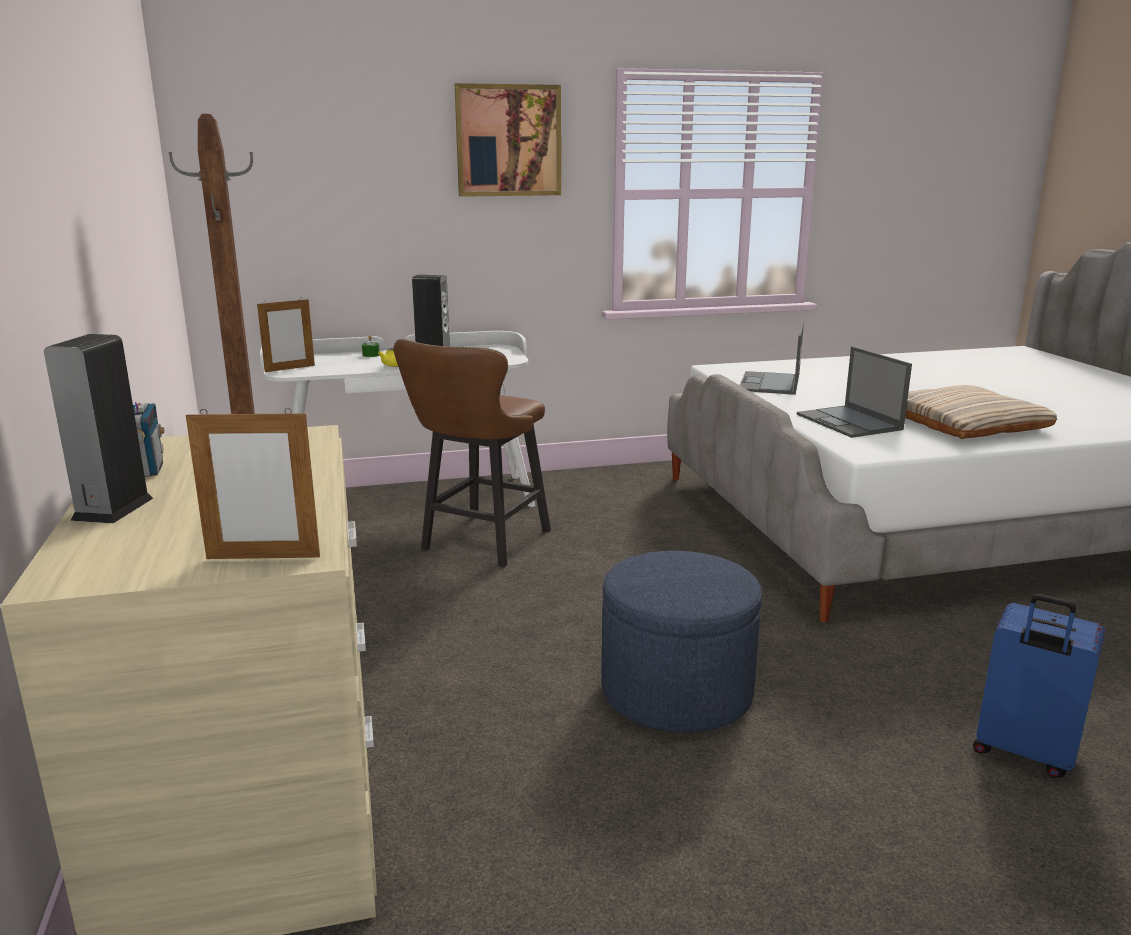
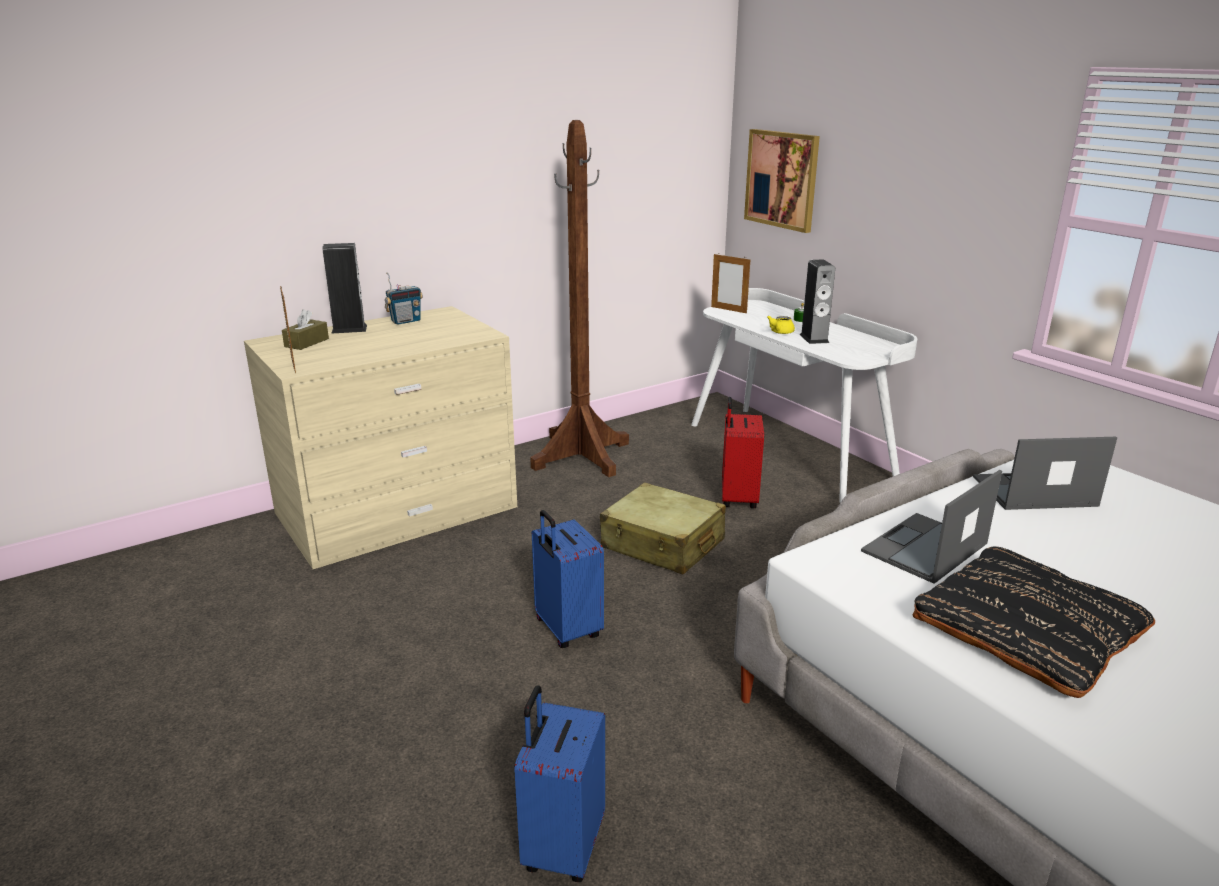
camera: 70 degrees right, 5 degrees up
brown stool [394,339,551,568] -> red suitcase [722,397,764,508]
picture [455,83,561,197] -> picture moved to [744,129,820,233]
blue ottoman [601,551,762,733] -> blue suitcase [532,510,604,648]
beige pillow [905,385,1057,439] -> black pillow [913,546,1155,698]
none -> brown tissue box [282,309,329,350]
none -> beige suitcase [600,482,726,574]

